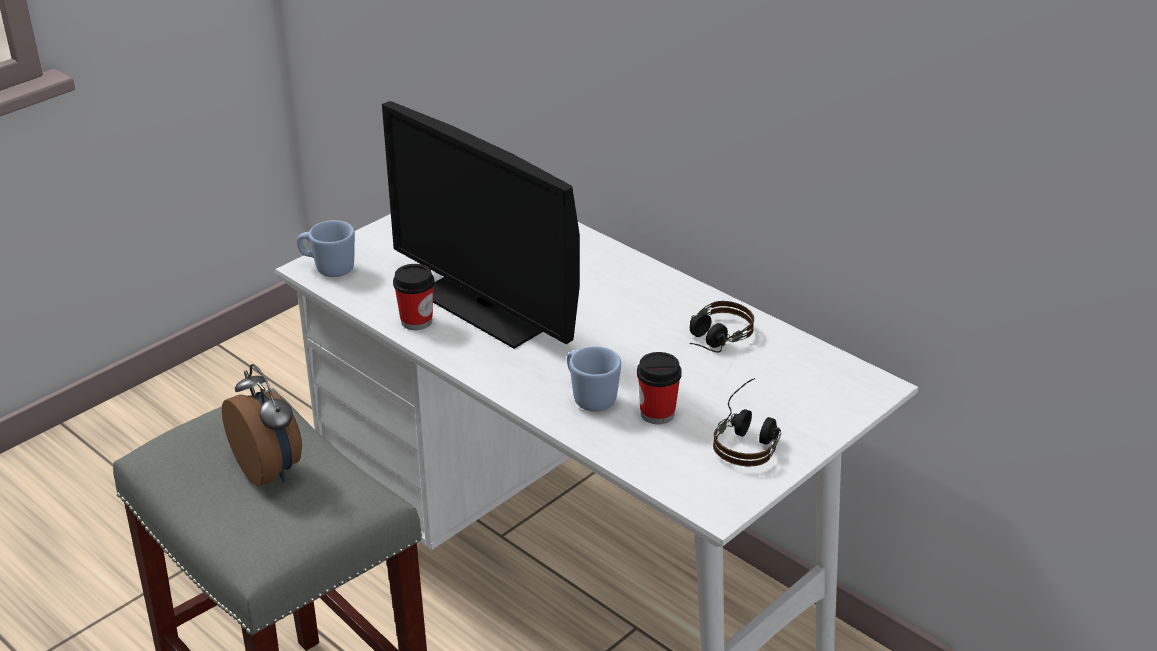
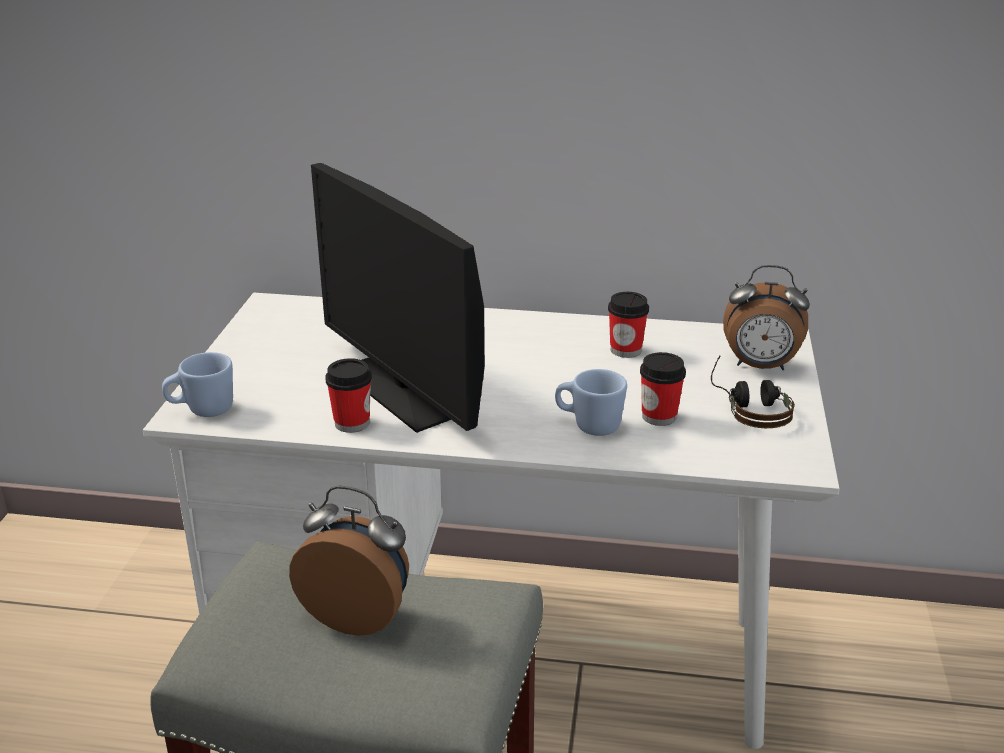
camera: 35 degrees left, 5 degrees down
monitor [382,101,580,349] -> monitor turned 45 degrees clockwise [311,163,485,433]
headphones [690,301,754,352] -> cup [608,292,649,358]
none -> alarm clock [723,265,810,370]

